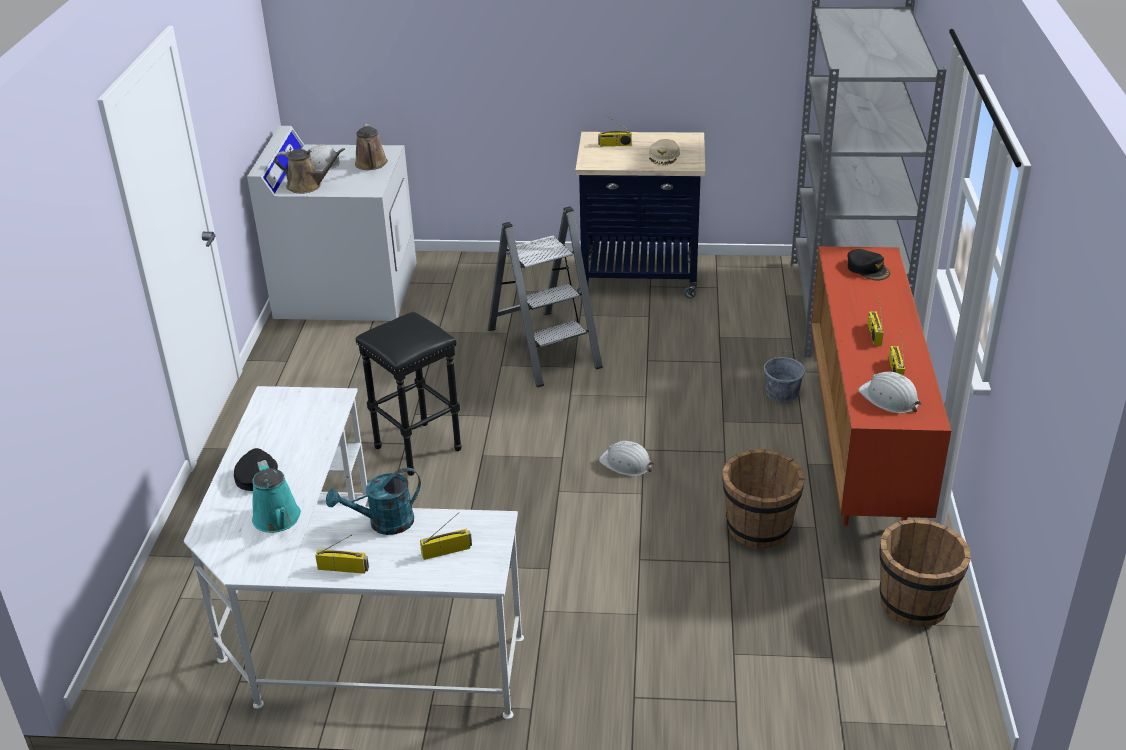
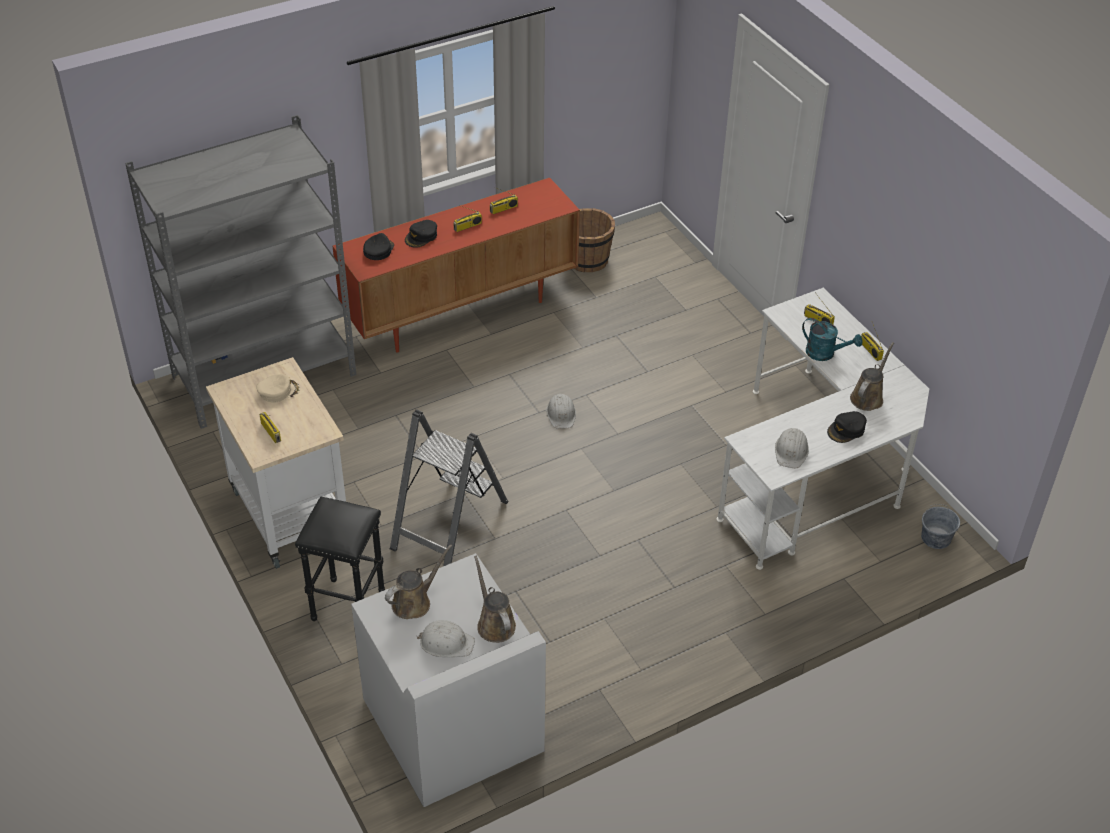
camera: 125 degrees left, 10 degrees up
turquoise watering can [252,460,301,533] -> brown watering can [850,342,894,411]
black stool [356,312,461,476] -> black stool moved to [295,497,385,621]
blue cart [575,132,705,299] -> white cart [206,357,346,569]
brown bucket [722,449,805,549] -> none
grey bucket [764,351,805,402] -> grey bucket moved to [921,504,960,549]
white hard hat [858,372,921,413] -> white hard hat moved to [775,428,809,468]
none -> black cap [405,220,437,248]

